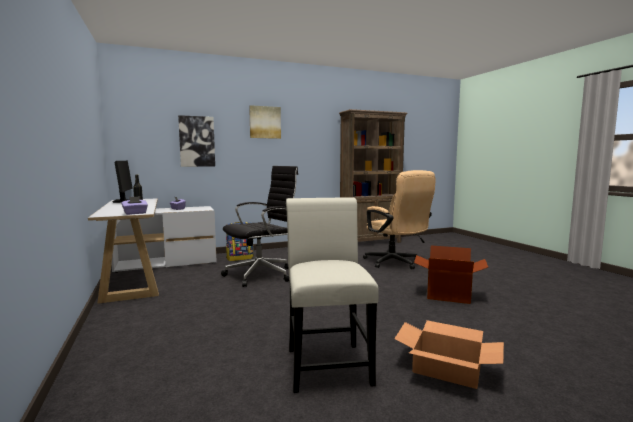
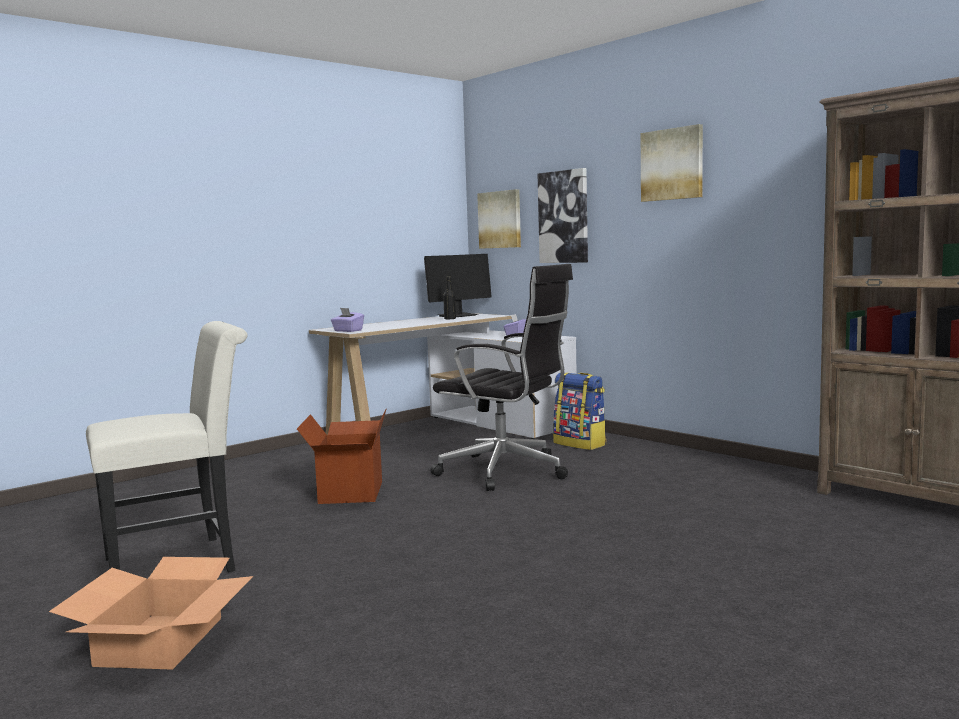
camera: 70 degrees right, 0 degrees up
beige office chair [363,170,436,269] -> none
cardboard box [414,245,488,304] -> cardboard box moved to [297,408,387,504]
none -> picture [477,189,521,249]

